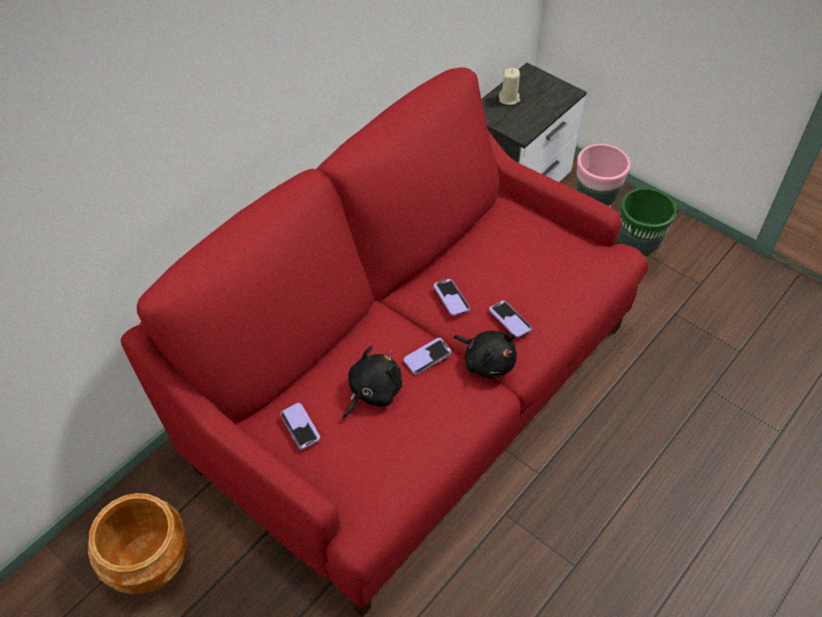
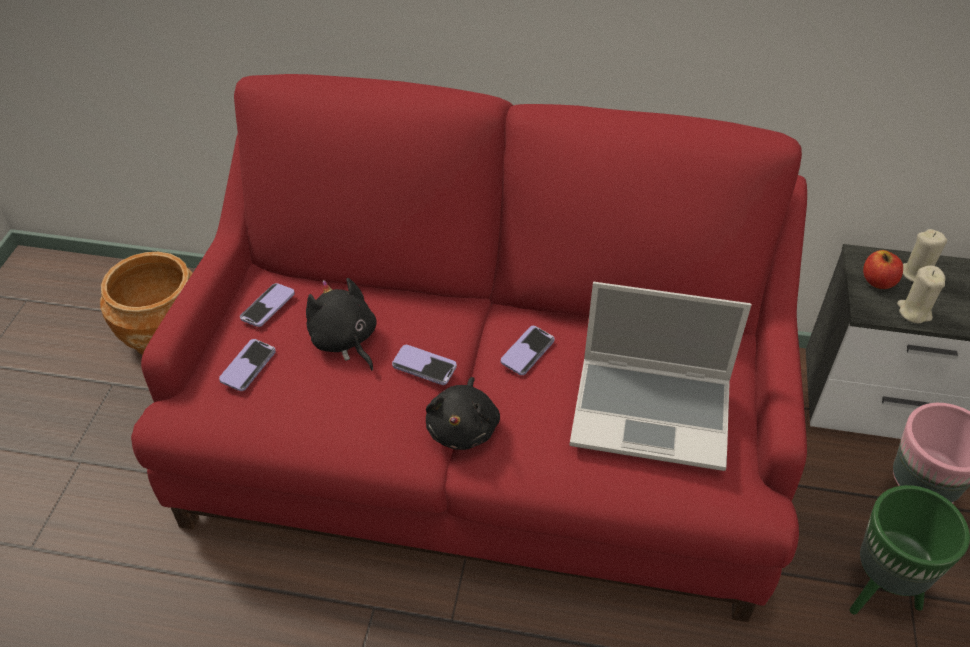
camera: 60 degrees right, 5 degrees down
black plush toy [343,345,402,419] -> black plush toy turned 135 degrees counterclockwise [306,278,377,371]
phone [489,301,532,338] -> phone moved to [219,339,276,391]
none -> laptop [570,282,751,471]
none -> apple [863,250,903,289]
none -> beige candle [897,266,945,323]

